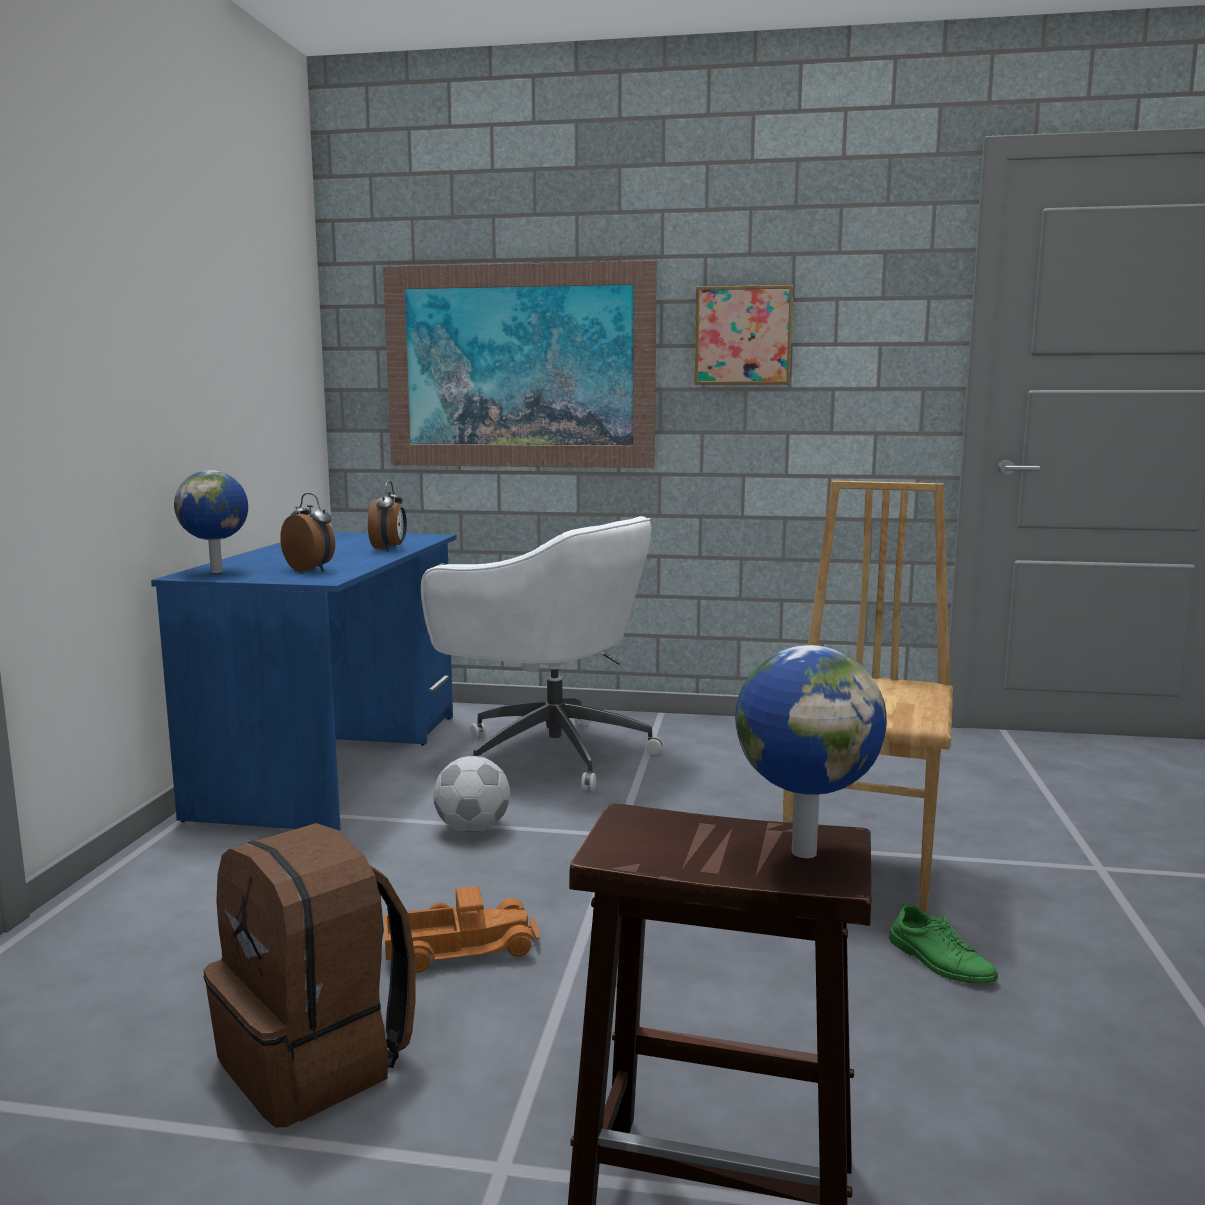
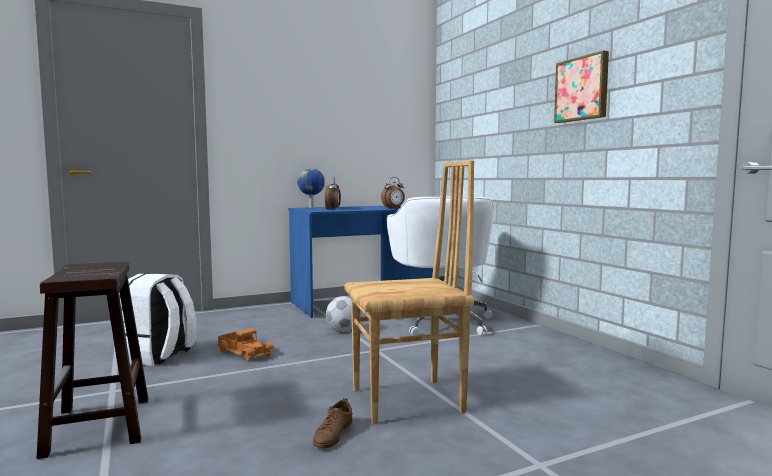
camera: 55 degrees right, 5 degrees down
brown backpack [203,823,416,1128] -> white backpack [119,274,196,366]
picture [383,260,657,468] -> none
globe [735,645,887,858] -> none
green shoe [889,902,998,984] -> brown shoe [313,398,353,448]

